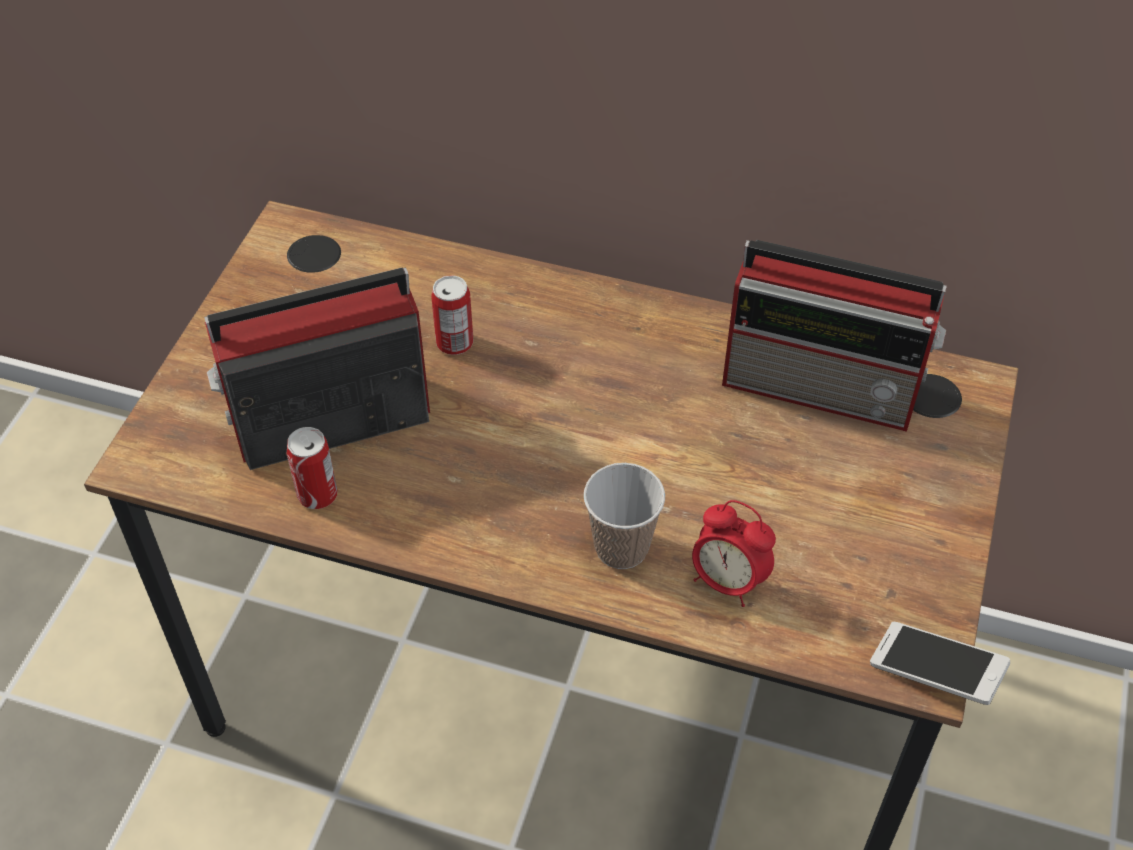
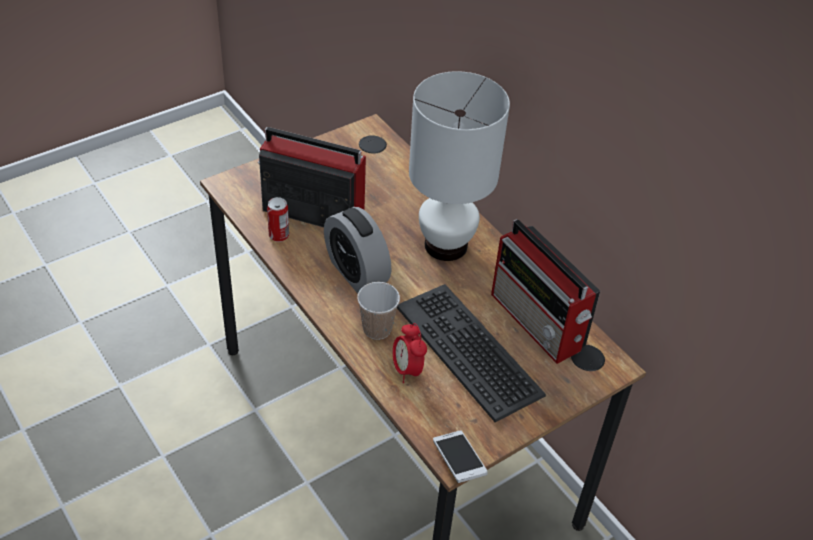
camera: 35 degrees right, 5 degrees down
can [431,275,473,355] -> none
none -> alarm clock [324,207,392,293]
none -> keyboard [397,284,546,422]
none -> white table lamp [409,71,510,261]

